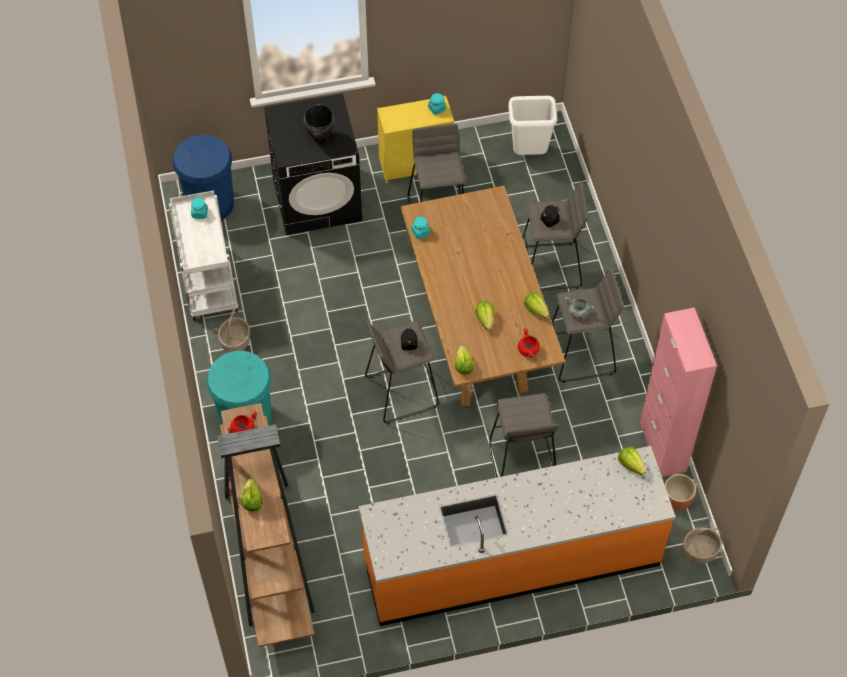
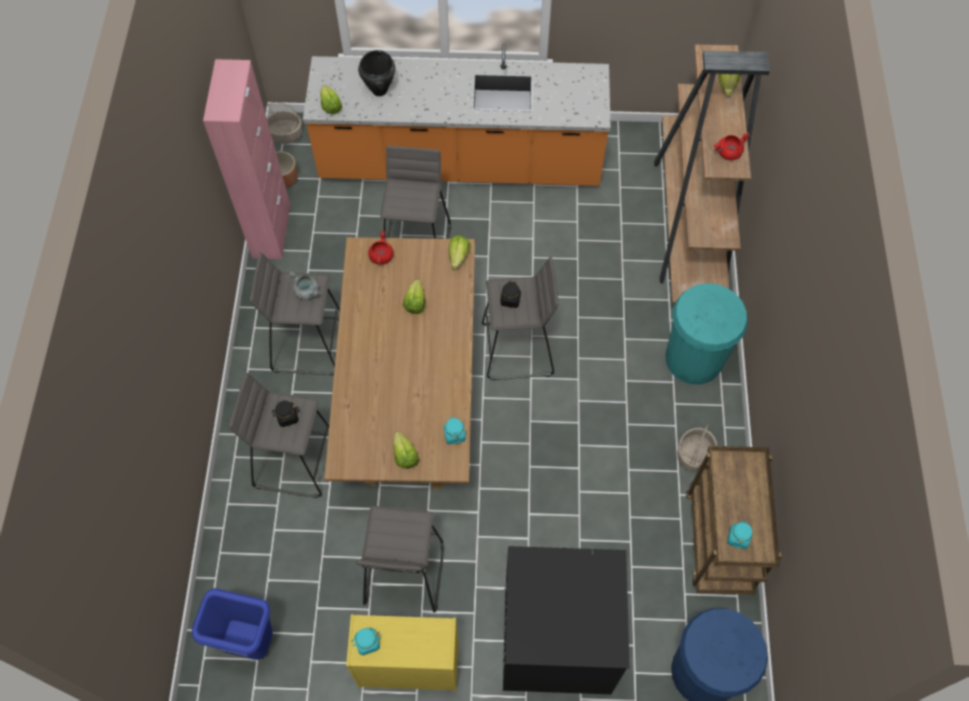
camera: 165 degrees left, 5 degrees up
white cart [169,190,239,321] -> brown cart [686,446,782,595]
black cooking pot [303,104,335,144] -> black cooking pot moved to [358,50,395,96]
white trash can [508,96,557,155] -> blue trash can [191,588,273,660]
lettuce [524,293,549,319] -> lettuce moved to [393,432,419,469]

